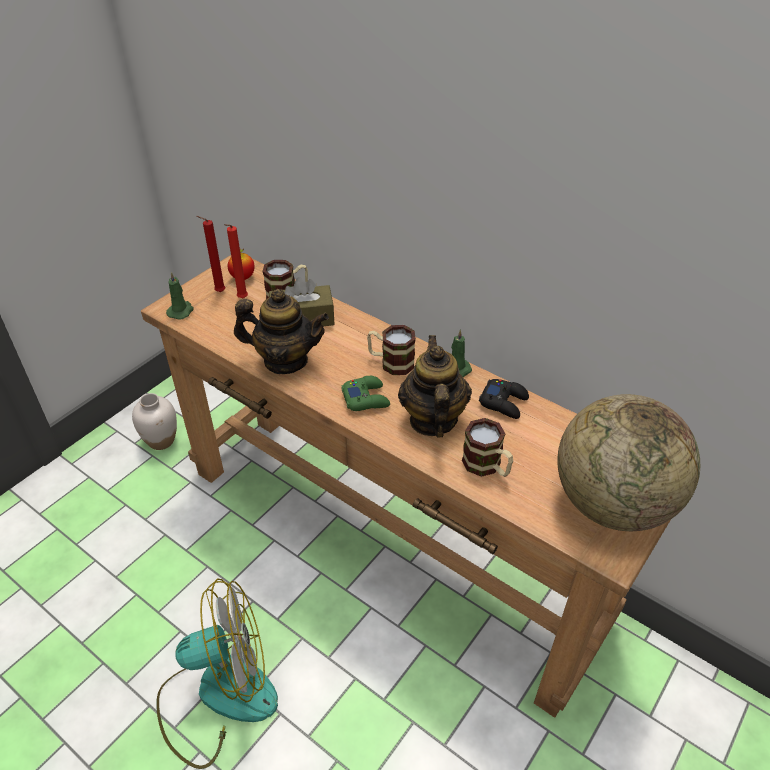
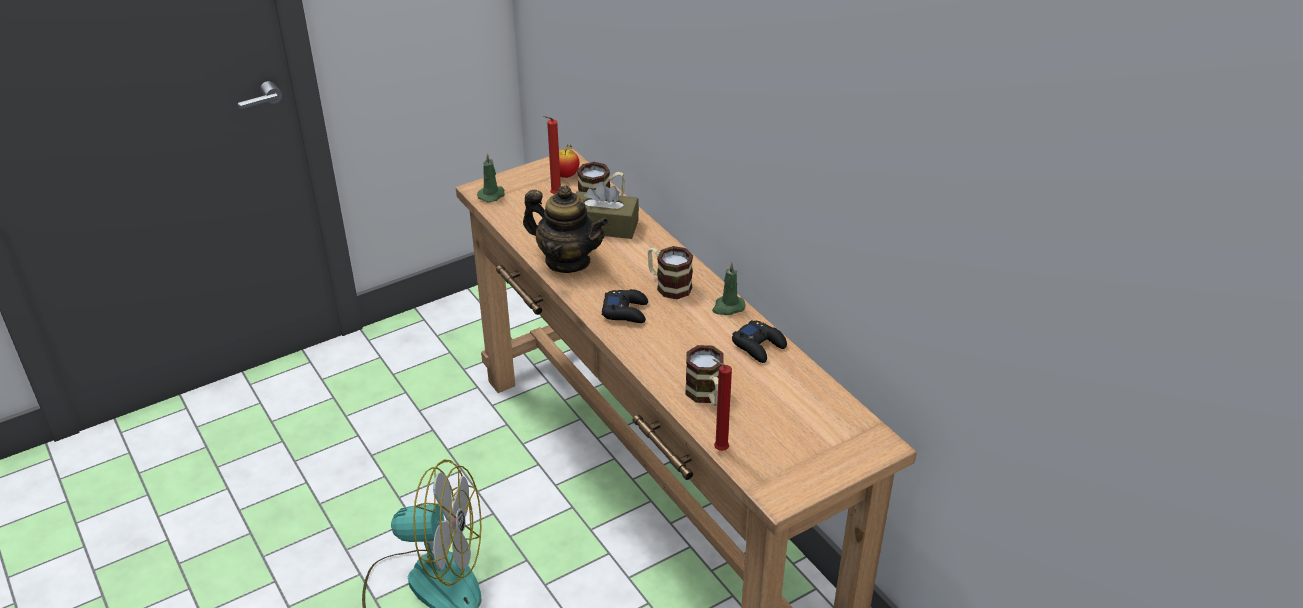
camera: 20 degrees right, 5 degrees down
white vase [132,393,177,450] -> none
red candle [196,216,225,292] -> red candle moved to [712,359,732,451]
green game controller [341,376,390,411] -> black game controller [602,289,648,323]
teapot [398,335,472,438] -> none
globe [557,394,700,531] -> none

